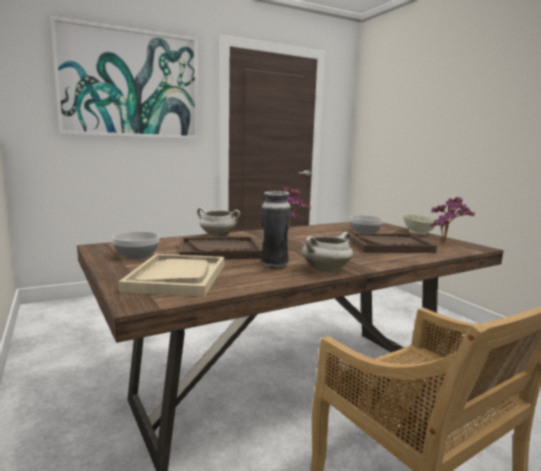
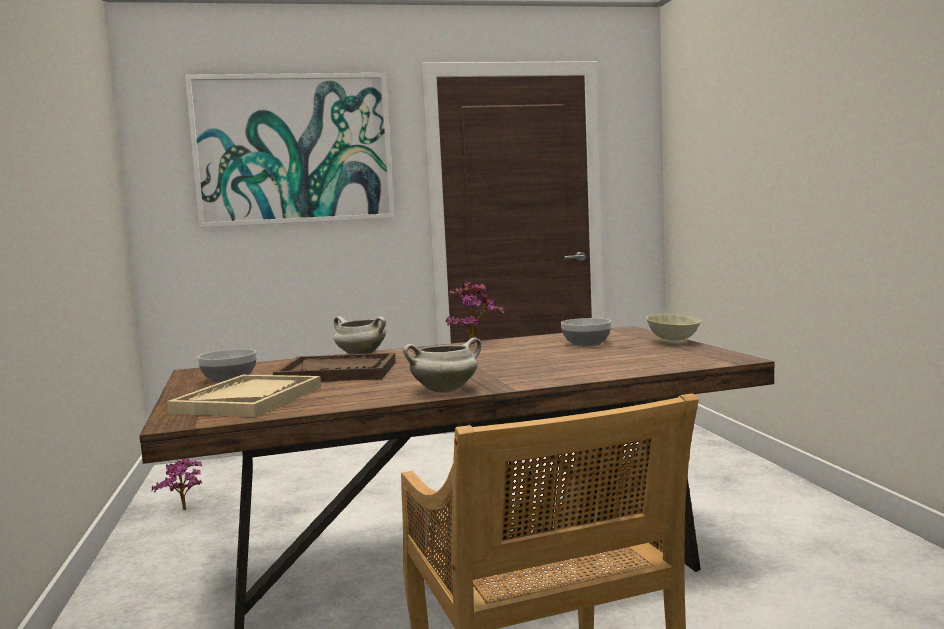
camera: 15 degrees right, 5 degrees down
vase [261,191,291,269] -> none
brown tray [350,233,437,253] -> none
potted plant [431,197,475,243] -> potted plant moved to [152,458,202,510]

